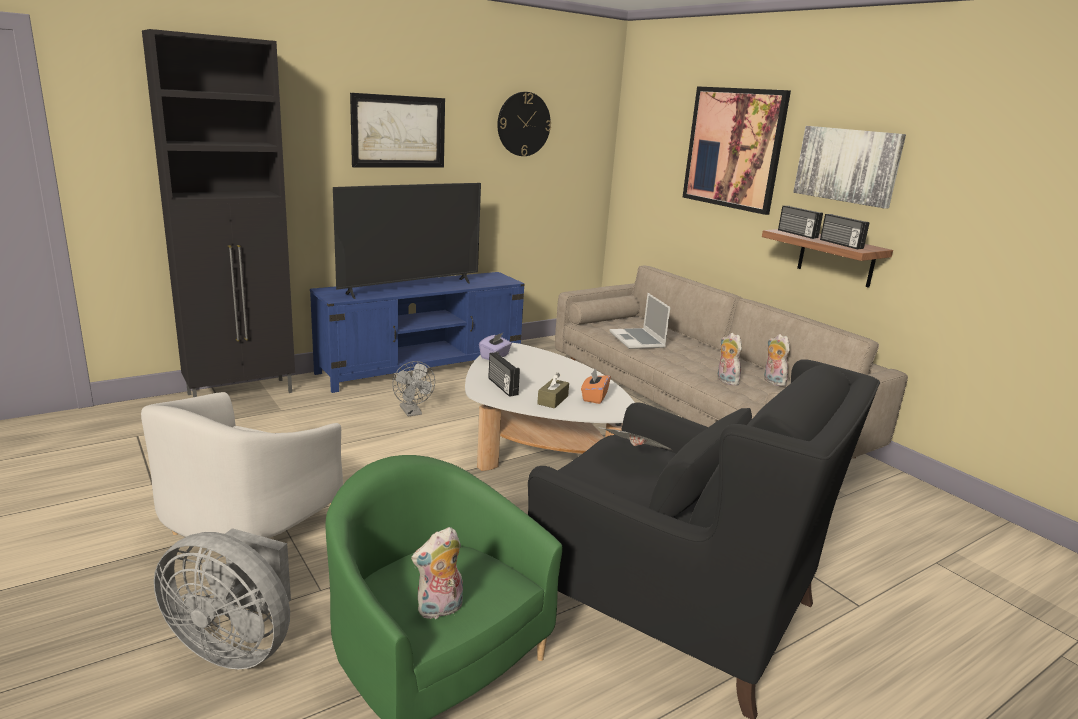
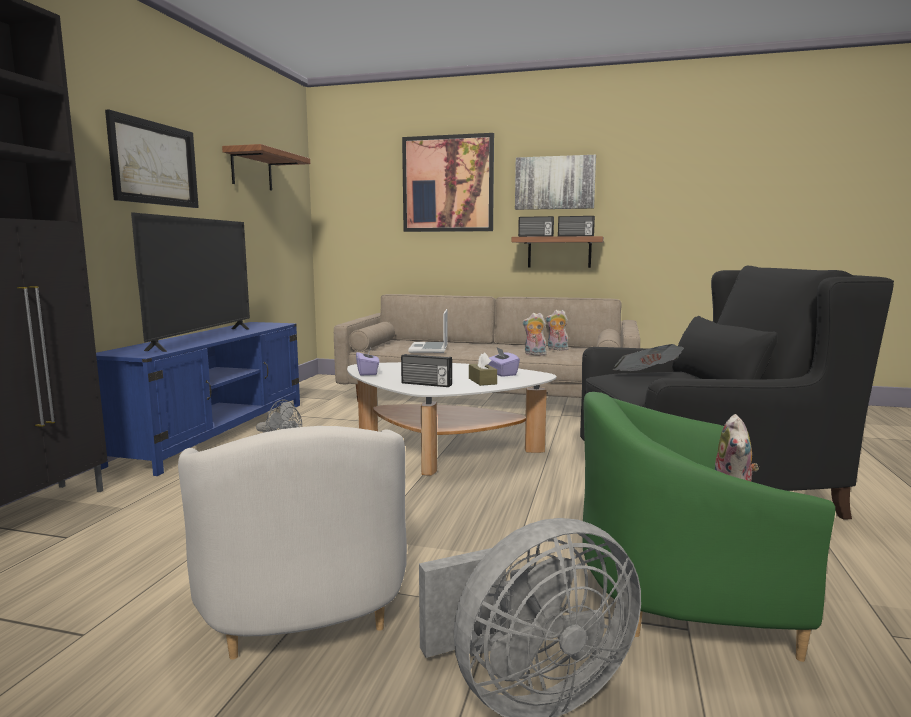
camera: 40 degrees left, 10 degrees down
wall clock [497,92,551,156] -> shelf [222,144,310,191]
orange tissue box [581,368,611,404] -> purple tissue box [488,348,520,377]
laptop [610,293,670,349] -> laptop turned 60 degrees clockwise [408,309,448,353]

